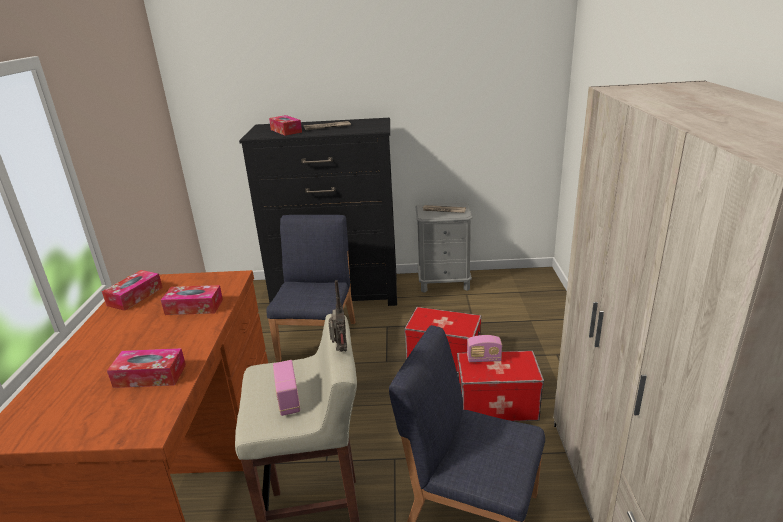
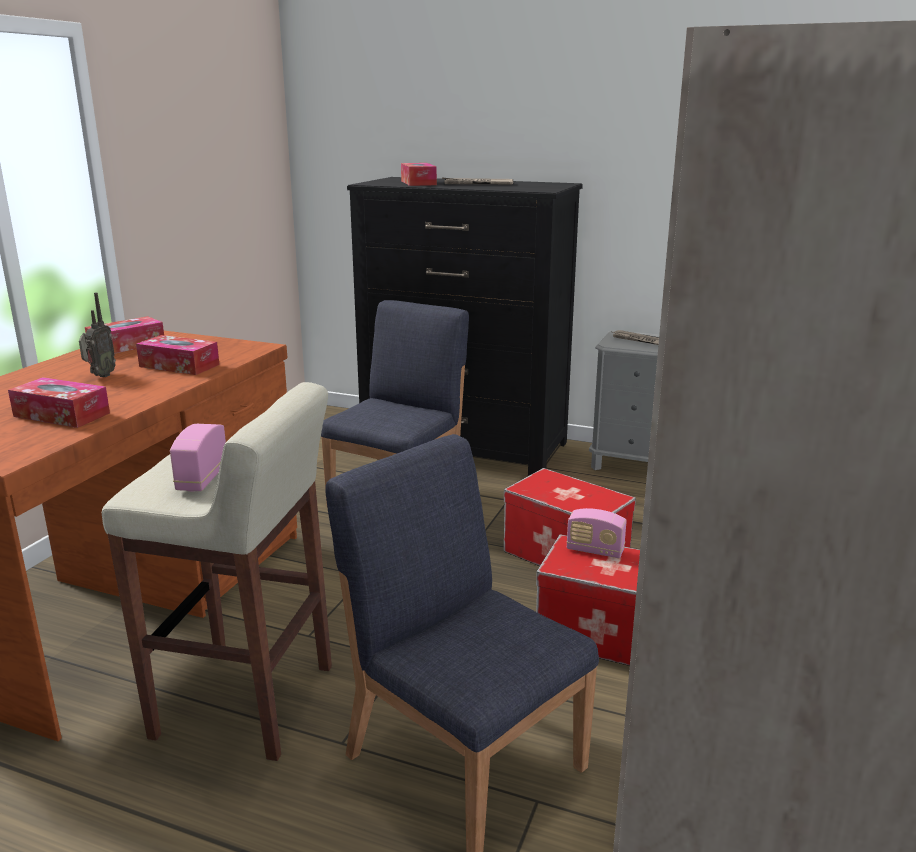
camera: 20 degrees right, 5 degrees down
radio [328,280,347,352] -> radio moved to [79,292,116,377]

